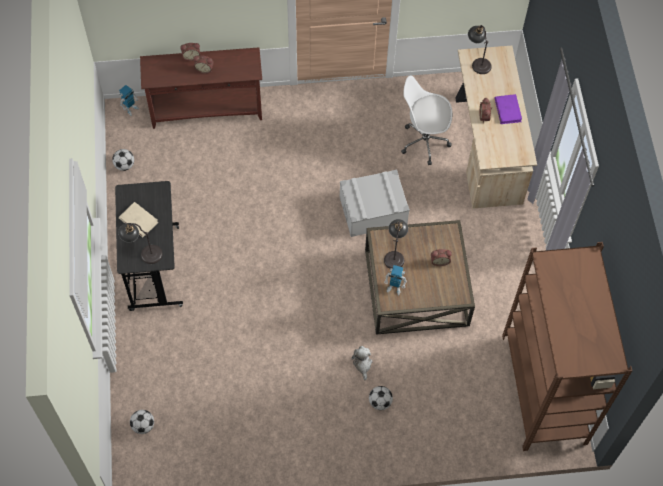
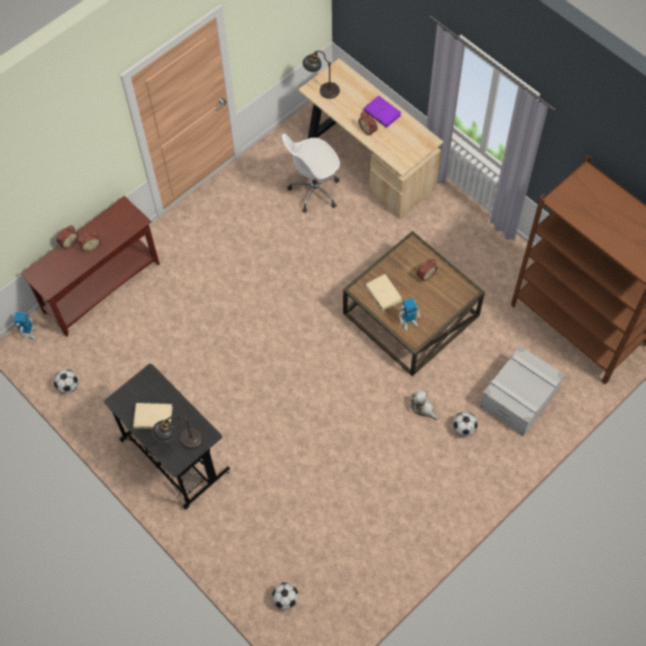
camera: 35 degrees left, 0 degrees up
grey storage box [339,170,410,237] -> grey storage box moved to [479,345,564,436]
grey table lamp [384,219,408,269] -> beige book [365,274,402,311]

